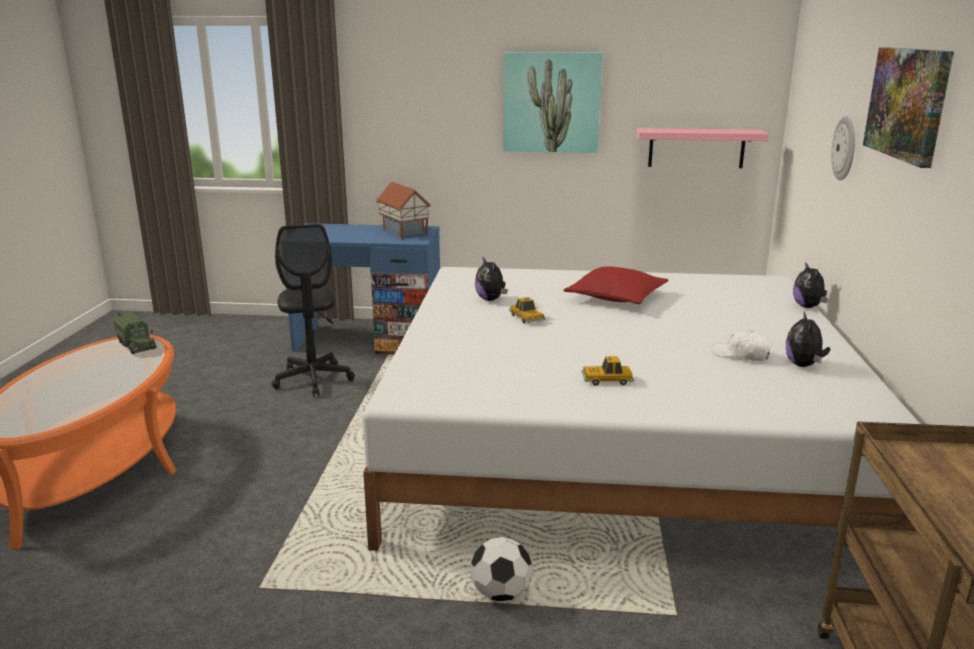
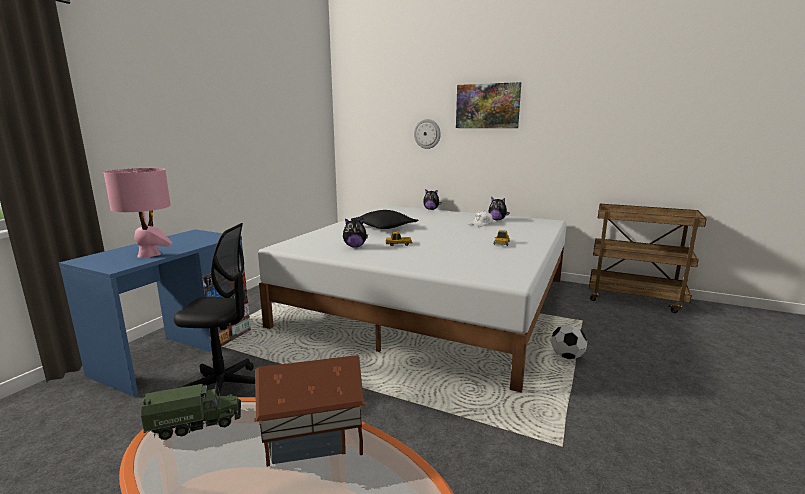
camera: 70 degrees left, 5 degrees down
toy house [376,182,431,240] -> toy house moved to [254,355,366,467]
picture [503,52,603,153] -> none
red pillow [563,266,668,304] -> black pillow [351,210,419,229]
pink shelf [636,128,769,168] -> none
none -> pink table lamp [104,168,172,258]

